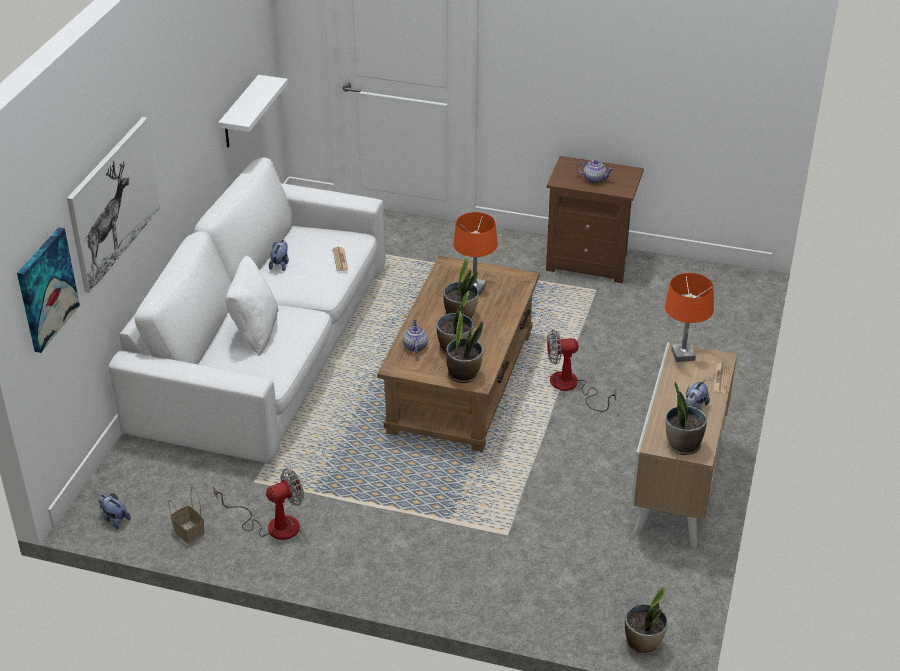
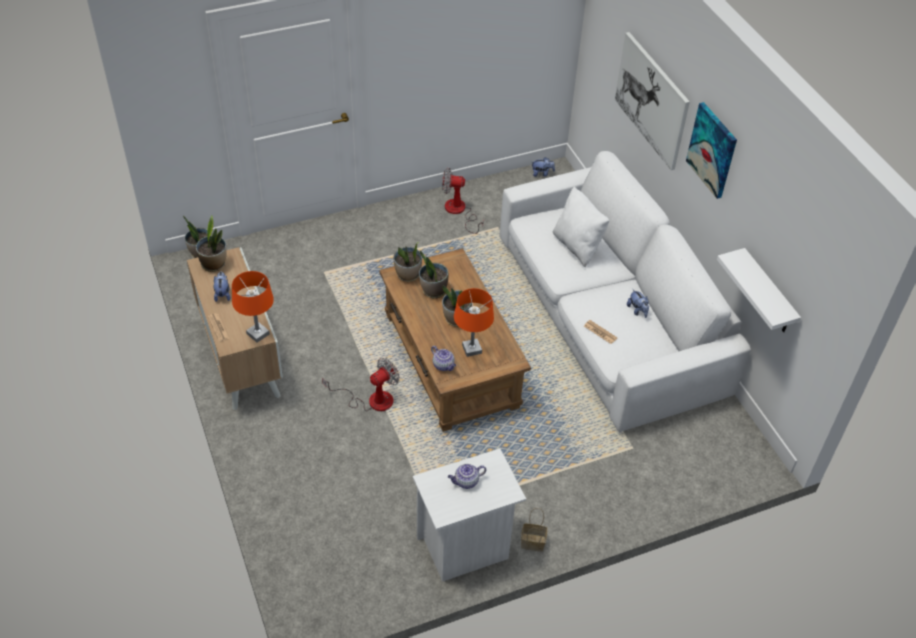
camera: 140 degrees right, 10 degrees up
picture [17,227,80,353] -> picture moved to [686,102,737,199]
basket [168,487,205,544] -> basket moved to [521,508,547,552]
fan [213,468,304,540] -> fan turned 75 degrees clockwise [442,168,484,234]
teapot [403,320,428,353] -> teapot moved to [431,346,456,371]
brown nightstand [546,156,644,283] -> white nightstand [413,449,526,582]

